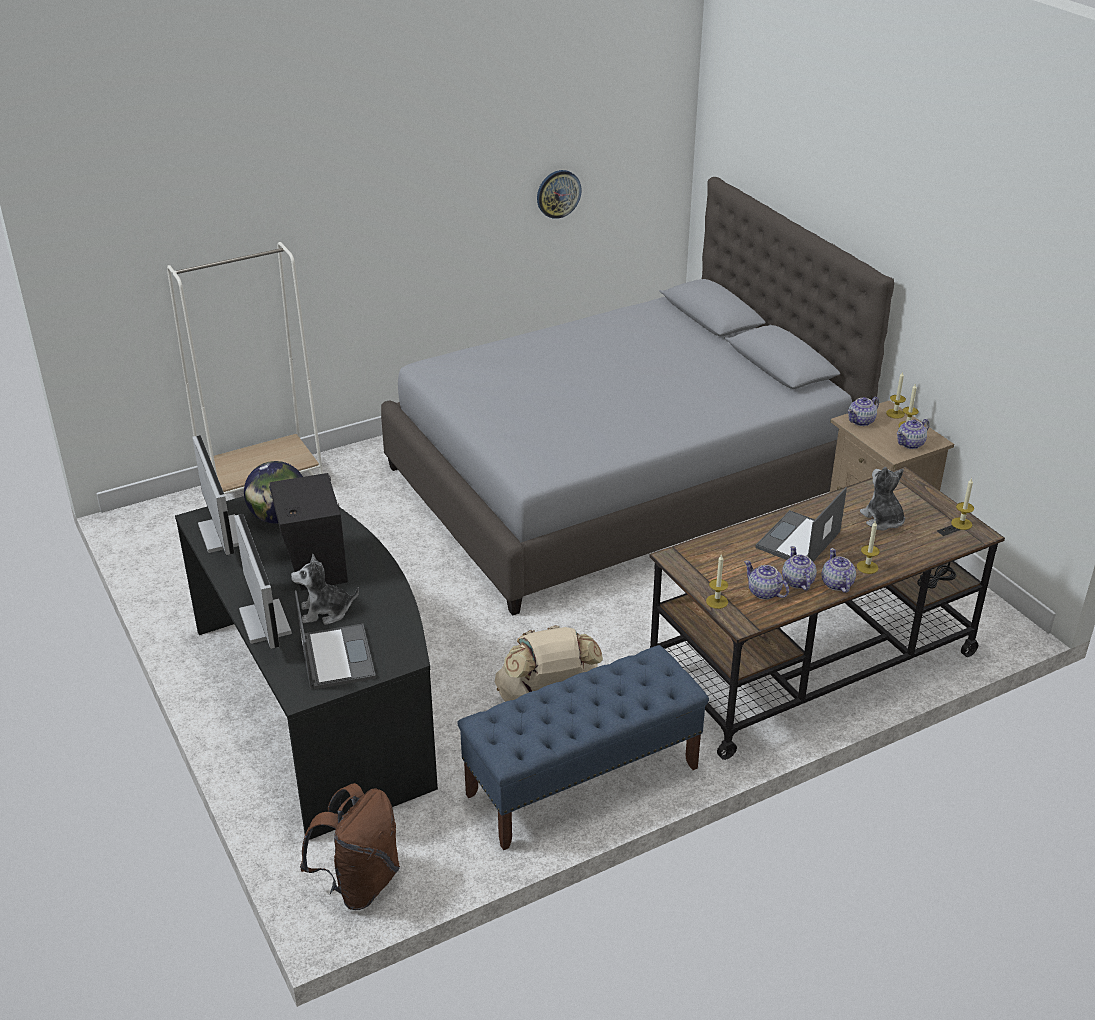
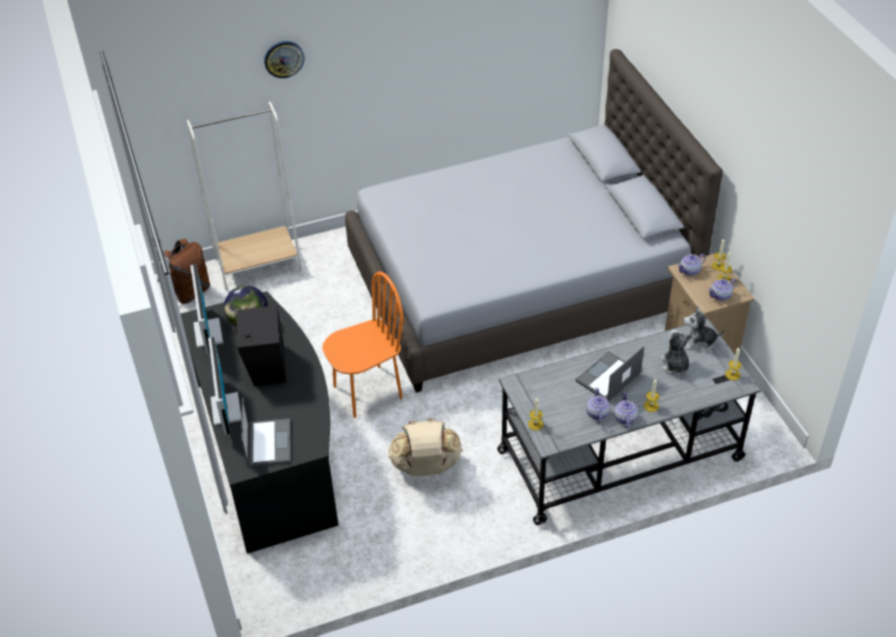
camera: 10 degrees right, 10 degrees up
plush toy [291,554,359,625] -> plush toy moved to [683,306,724,352]
brown backpack [300,783,400,910] -> brown backpack moved to [157,239,211,304]
blue bench [457,645,709,850] -> none
wall clock [537,170,582,219] -> wall clock moved to [264,41,304,78]
brown desk [649,466,1005,760] -> grey desk [497,319,761,525]
teapot [744,560,789,600] -> none
none -> orange chair [322,272,403,418]

